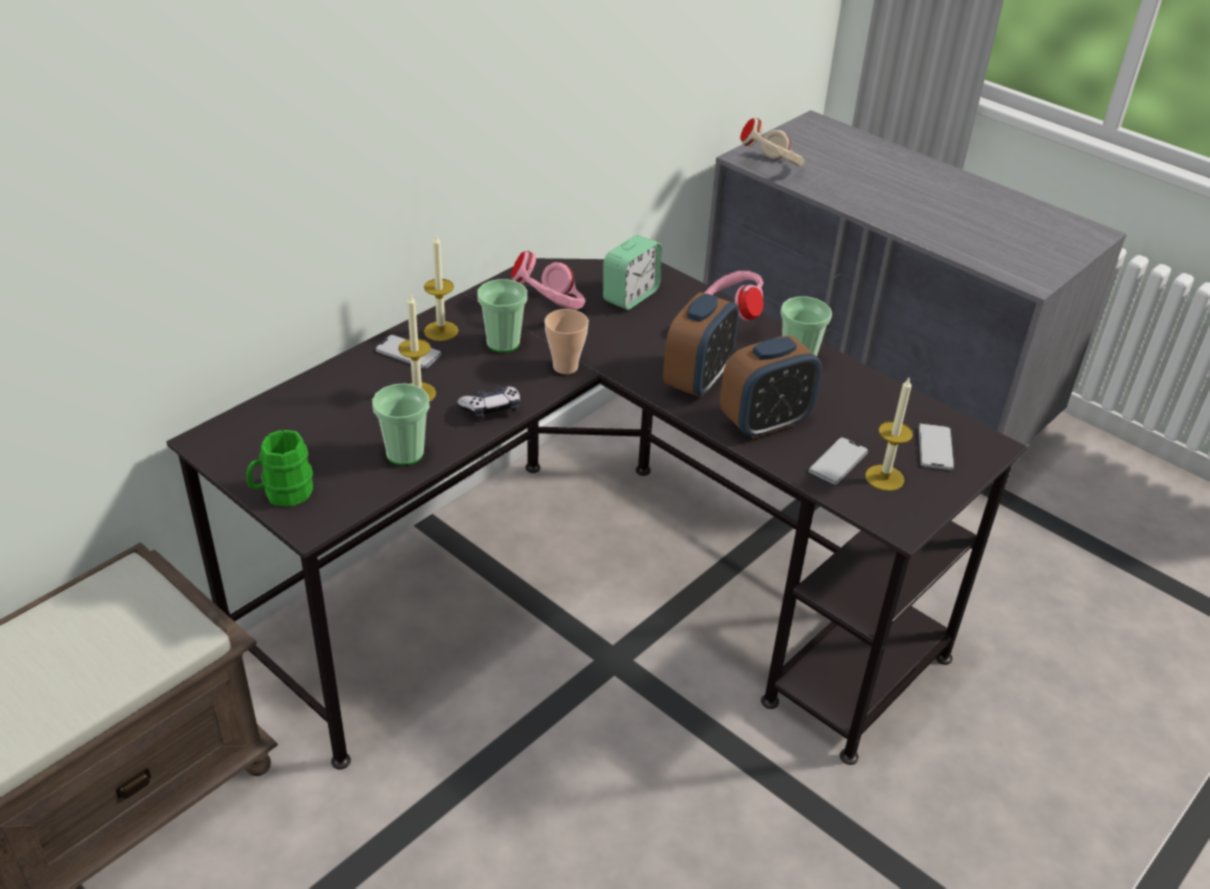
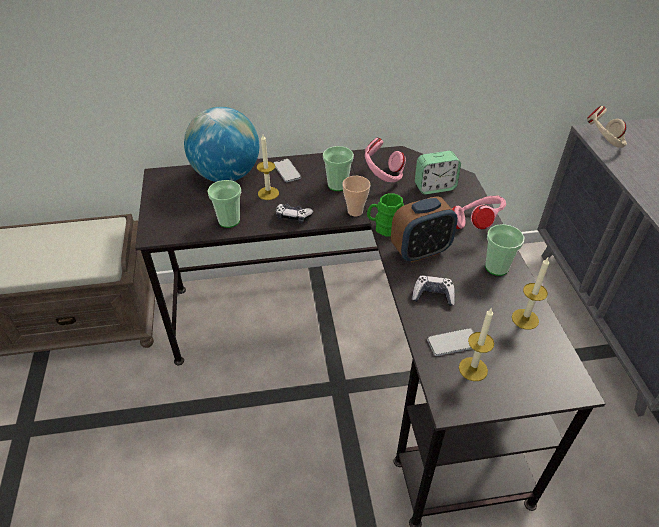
camera: 40 degrees right, 5 degrees up
green mug [246,430,313,507] -> green mug moved to [367,193,404,237]
candle [424,235,459,341] -> candle moved to [512,258,549,330]
alarm clock [720,335,822,439] -> game controller [412,276,455,306]
phone [918,423,954,470] -> none
none -> globe [184,107,259,182]

